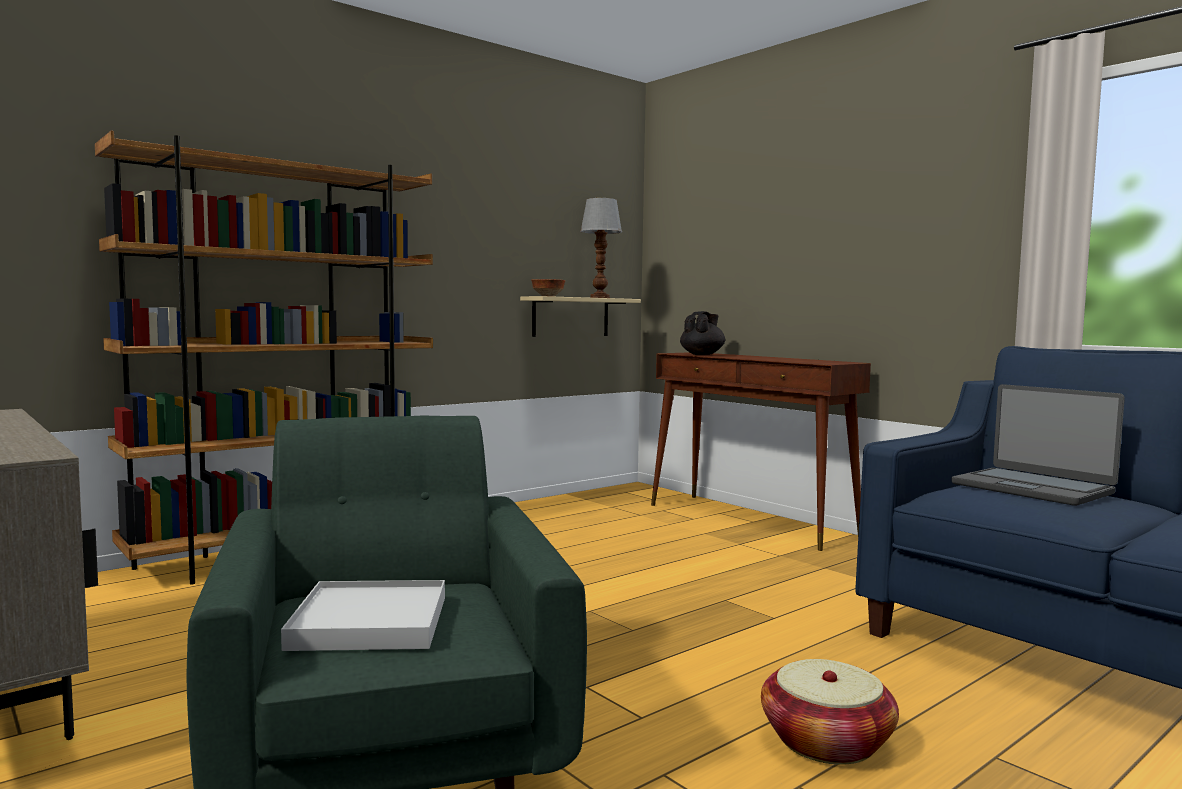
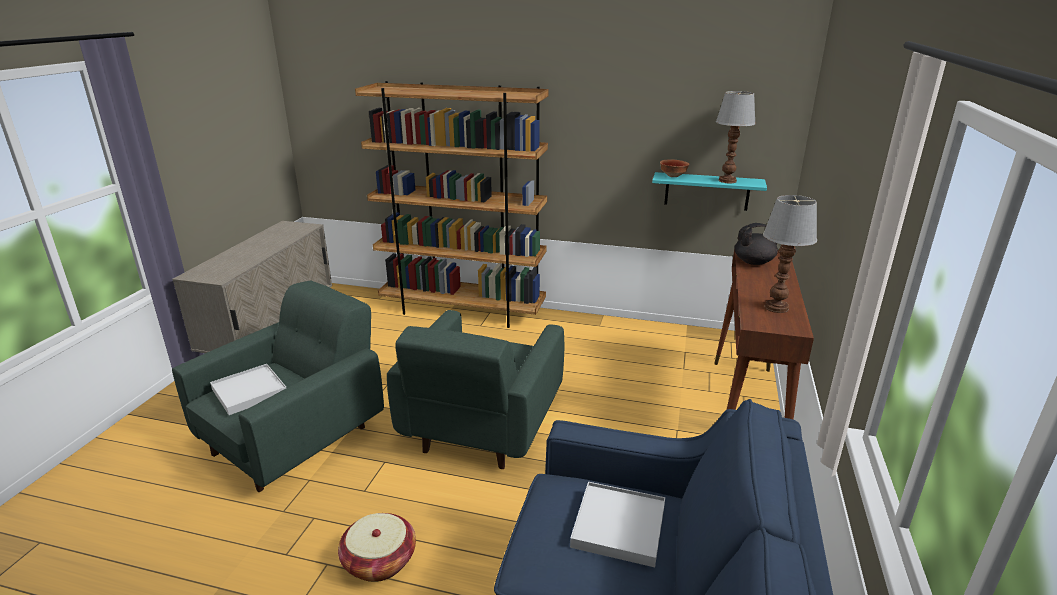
camera: 55 degrees right, 20 degrees up
beige shelf [520,296,641,337] -> turquoise shelf [652,172,767,211]
laptop [951,384,1125,506] -> white tray [570,482,665,567]
none -> green armchair [387,310,564,469]
none -> table lamp [763,195,817,313]

